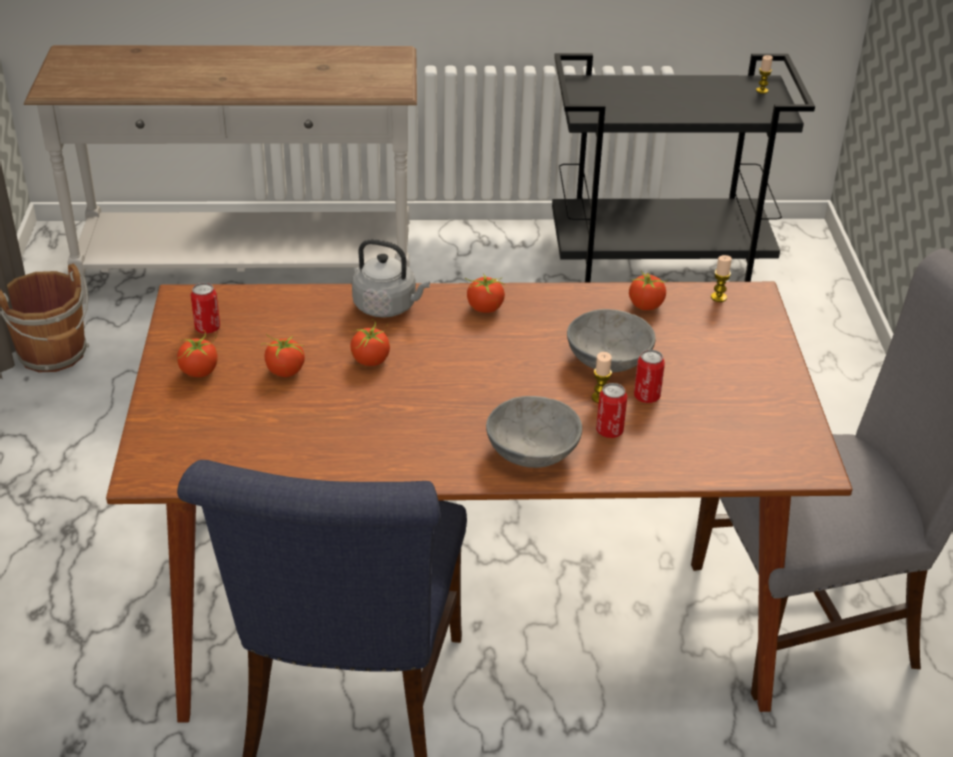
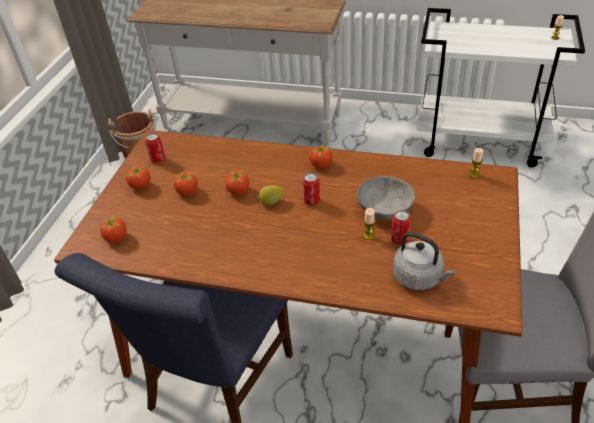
camera: 20 degrees right, 5 degrees up
grey kettle [352,239,430,318] -> grey kettle moved to [393,232,456,290]
grey bowl [486,396,582,468] -> none
black cart [552,53,815,283] -> white cart [417,8,585,167]
can [596,383,627,438] -> can moved to [303,173,320,205]
tomato [629,270,668,310] -> tomato moved to [100,214,127,243]
none -> lemon [258,185,283,205]

